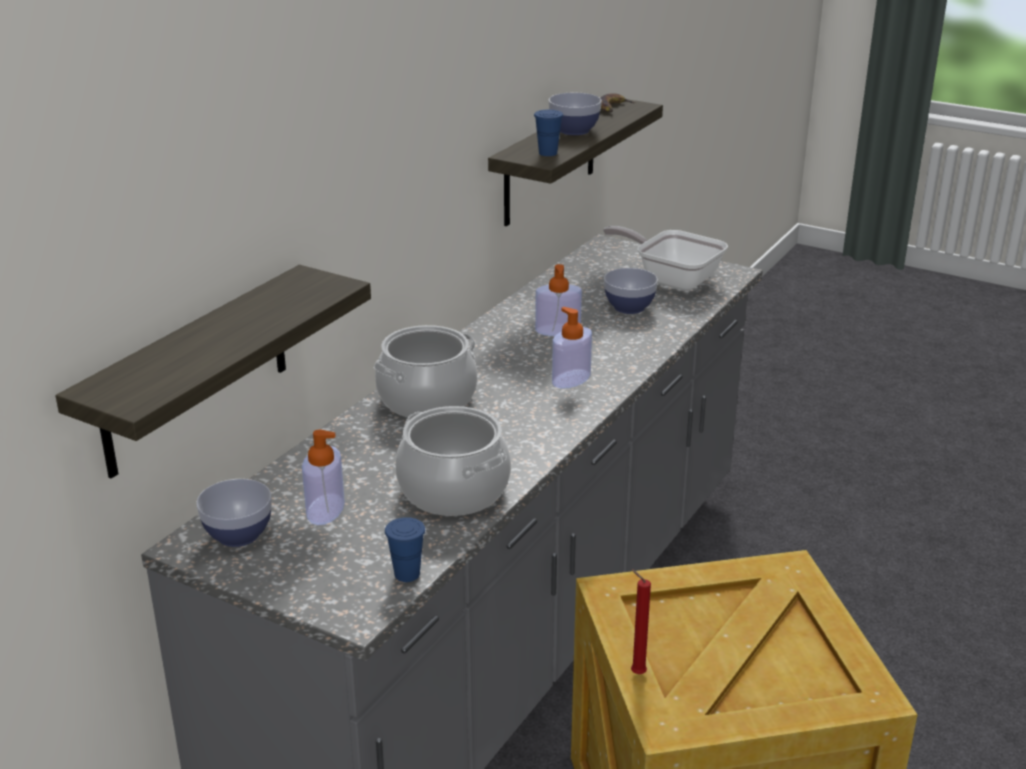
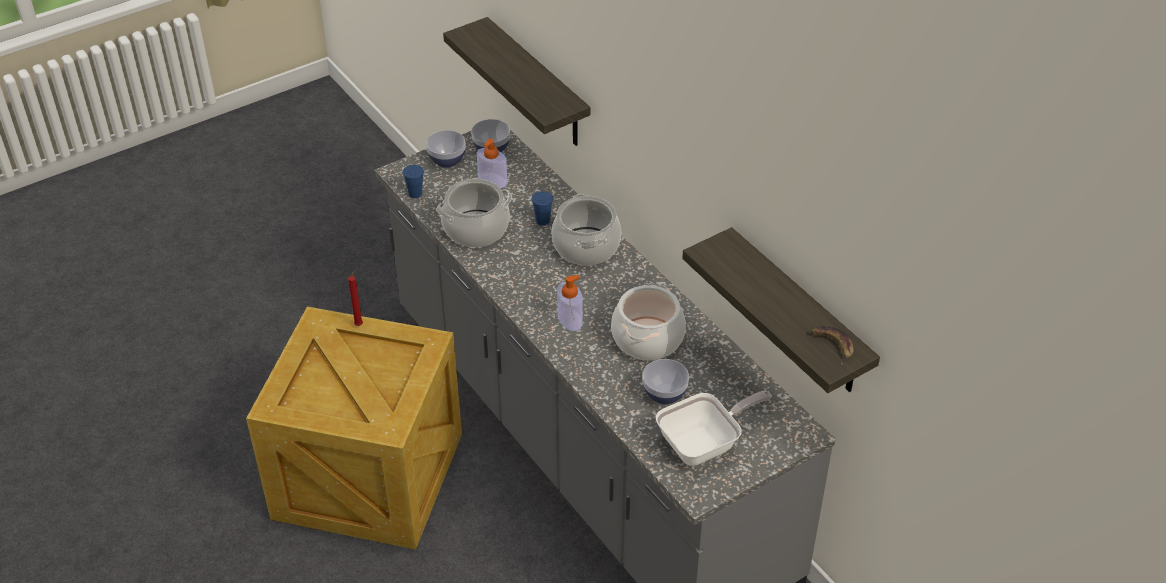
camera: 115 degrees right, 15 degrees up
blue cup [534,110,563,156] -> blue cup moved to [532,191,553,226]
soap dispenser [535,264,582,336] -> cooking pot [611,285,686,360]
bowl [549,93,602,135] -> bowl moved to [426,130,465,168]

